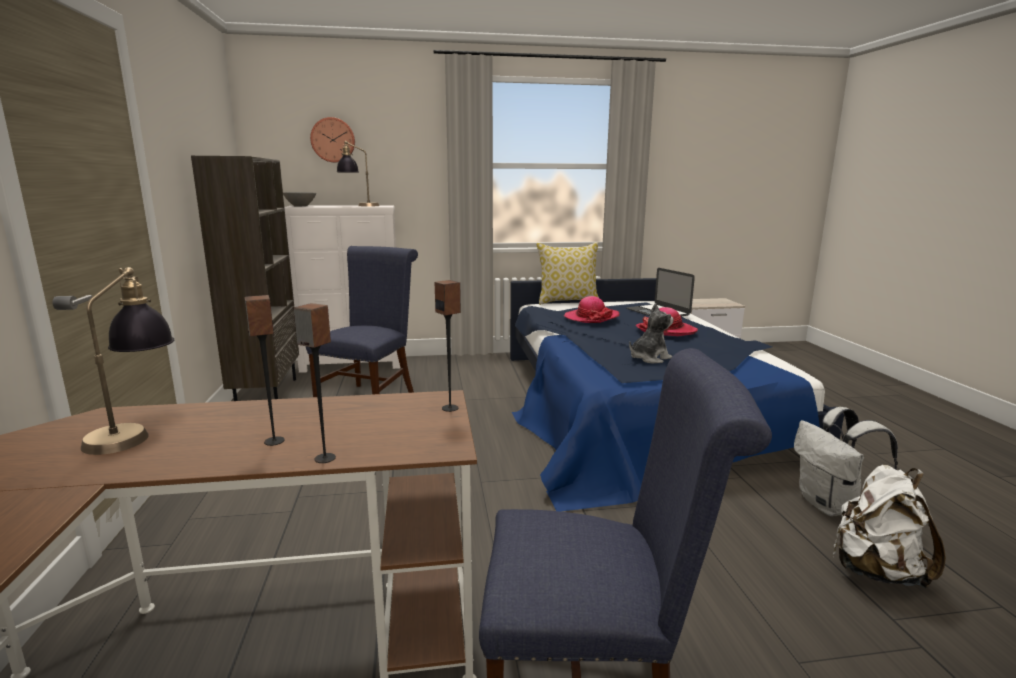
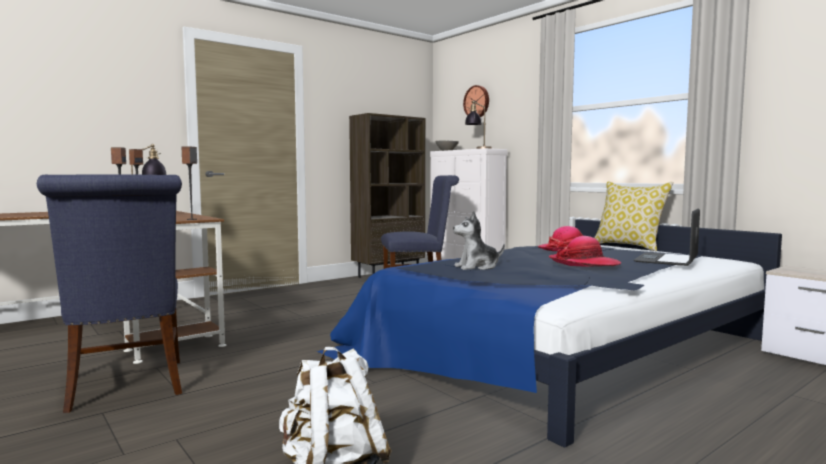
camera: 60 degrees right, 10 degrees down
plush toy [629,303,674,363] -> plush toy turned 135 degrees clockwise [453,211,505,270]
white backpack [794,407,898,516] -> none

